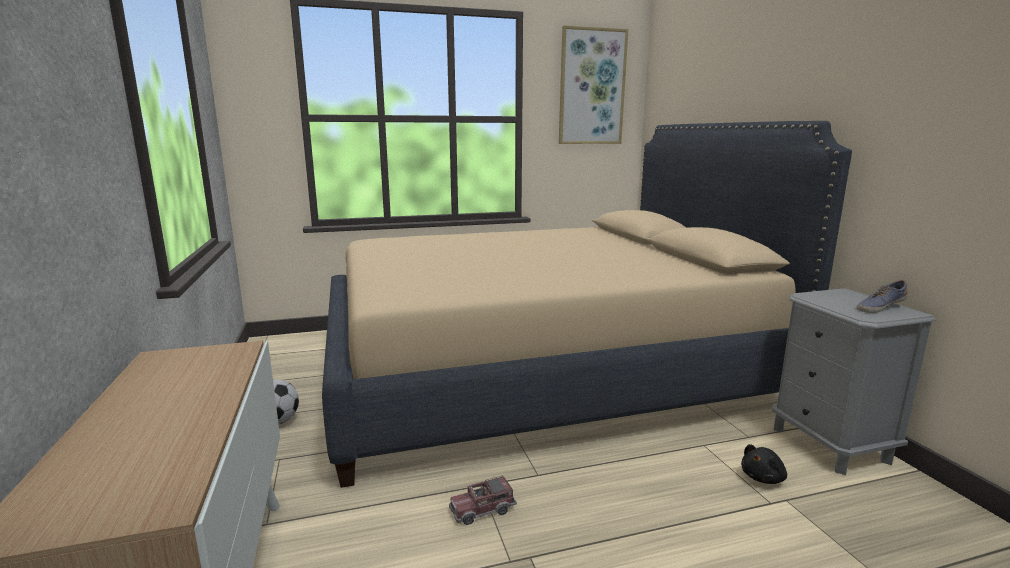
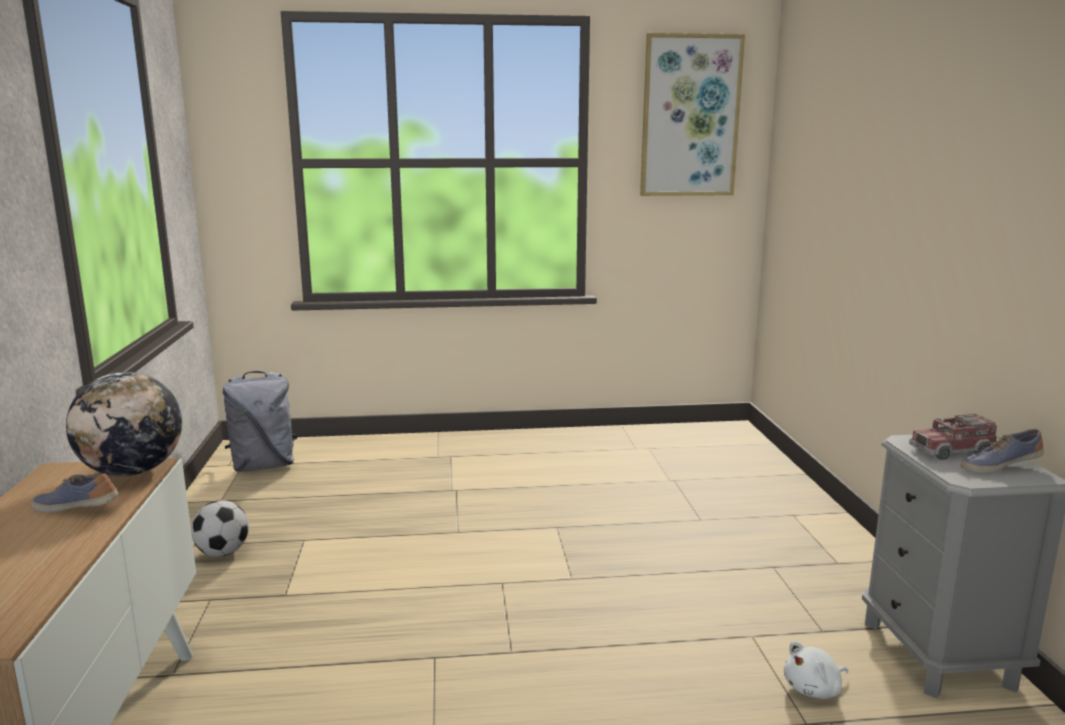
camera: 10 degrees right, 0 degrees up
beige bed [322,121,852,488] -> none
toy truck [449,476,517,525] -> toy truck moved to [909,414,997,460]
black plush toy [741,444,787,484] -> white plush toy [784,641,848,699]
none -> shoe [31,473,118,513]
none -> globe [66,372,182,476]
none -> grey backpack [223,371,298,472]

